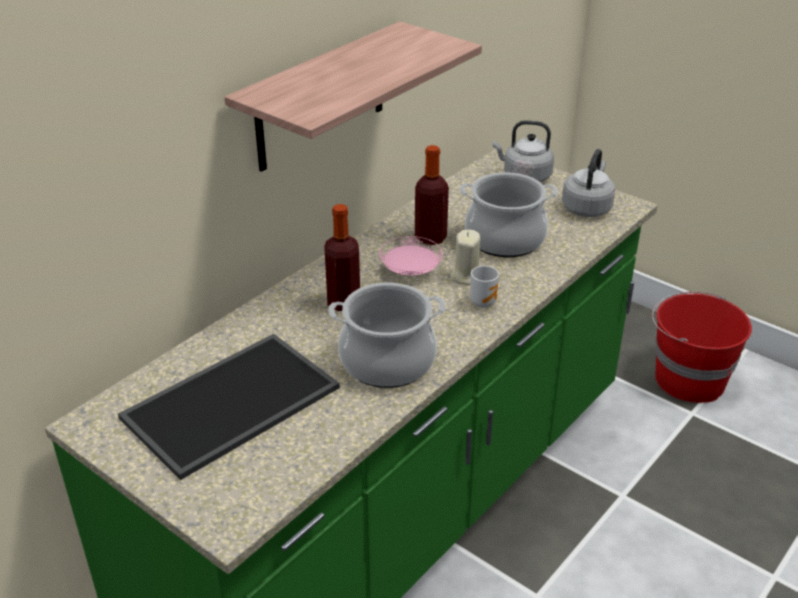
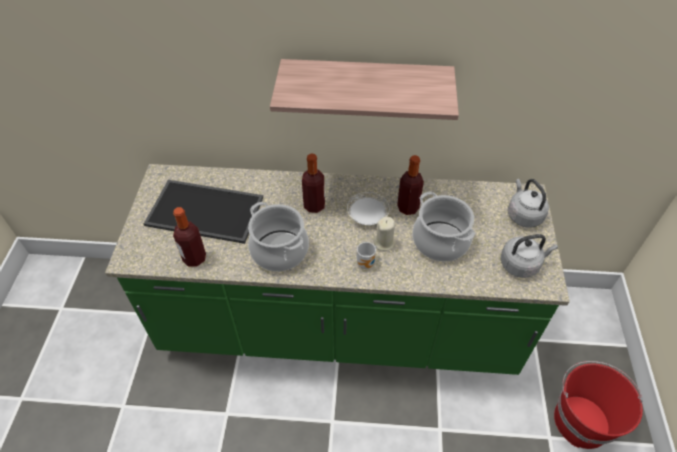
camera: 55 degrees right, 15 degrees up
pink plate [379,236,443,275] -> white plate [347,192,389,225]
none -> bottle [173,207,206,267]

